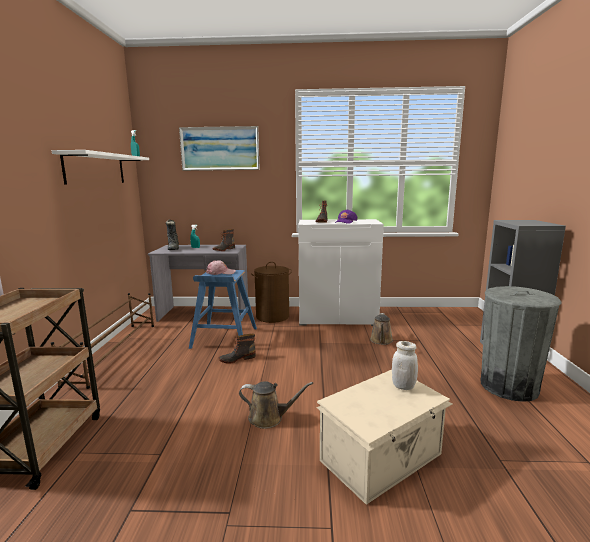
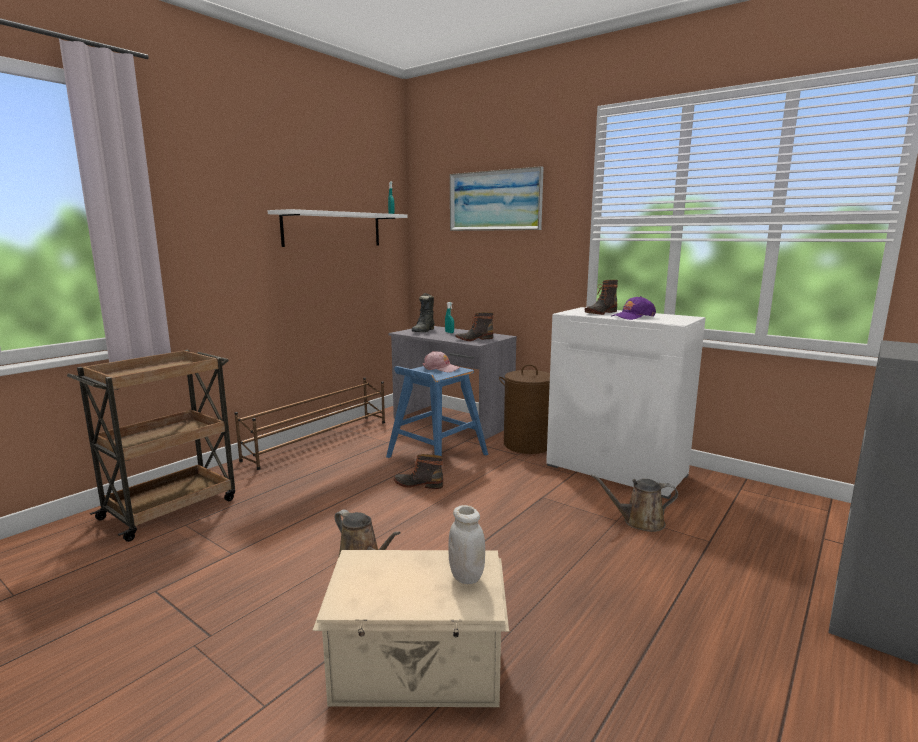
camera: 35 degrees right, 0 degrees up
brown watering can [370,313,393,345] -> brown watering can turned 45 degrees clockwise [591,474,678,532]
grey trash can [481,286,562,402] -> none

